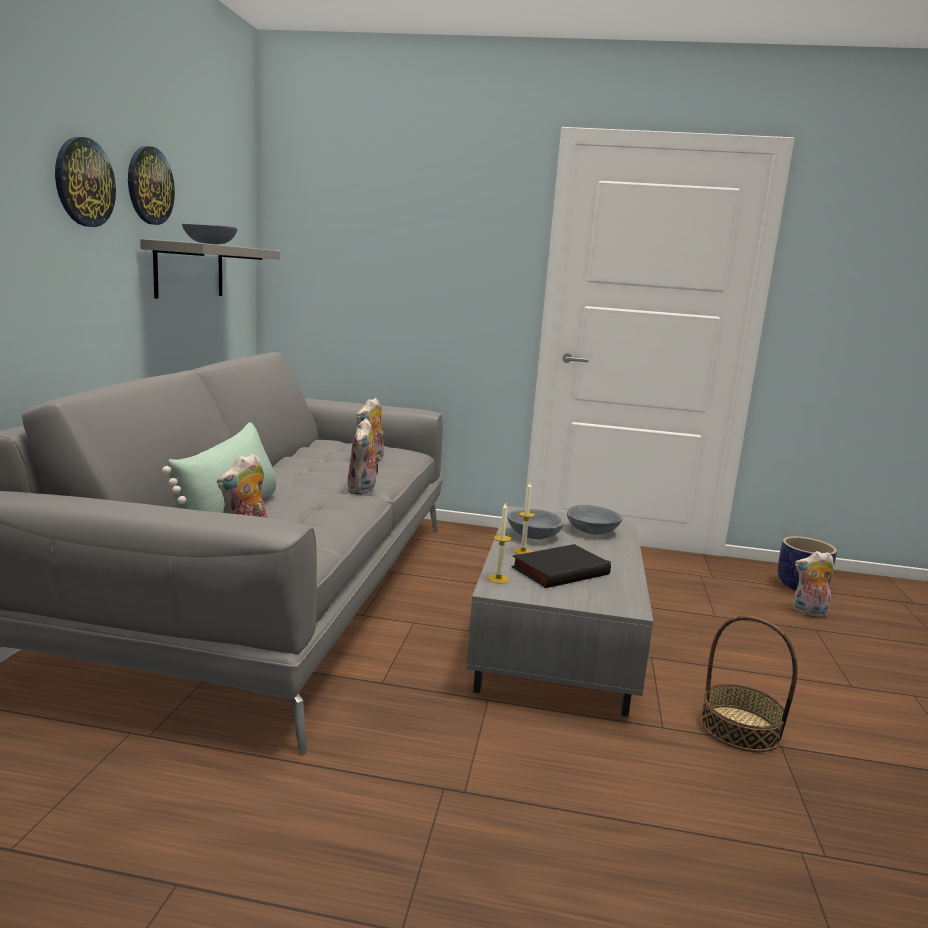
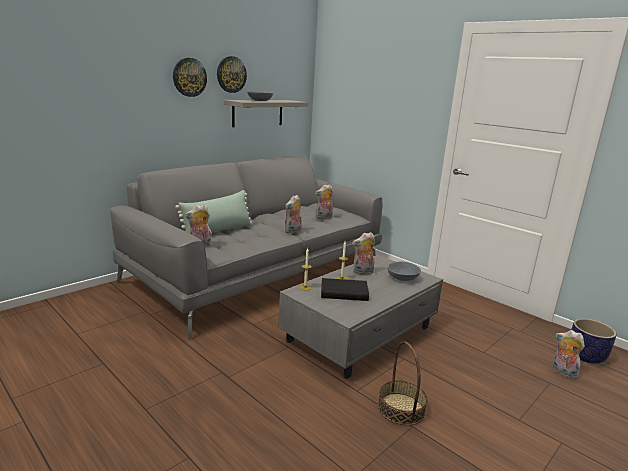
camera: 35 degrees right, 5 degrees up
grey bowl [507,509,564,539] -> plush toy [352,232,375,274]

